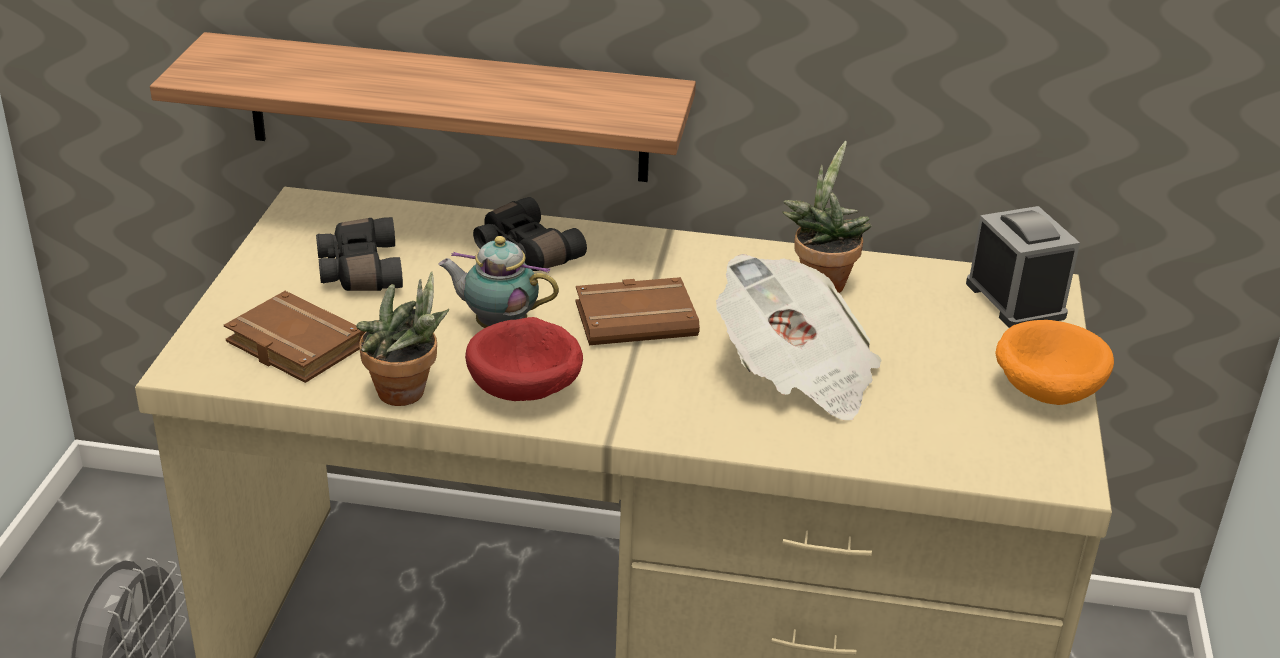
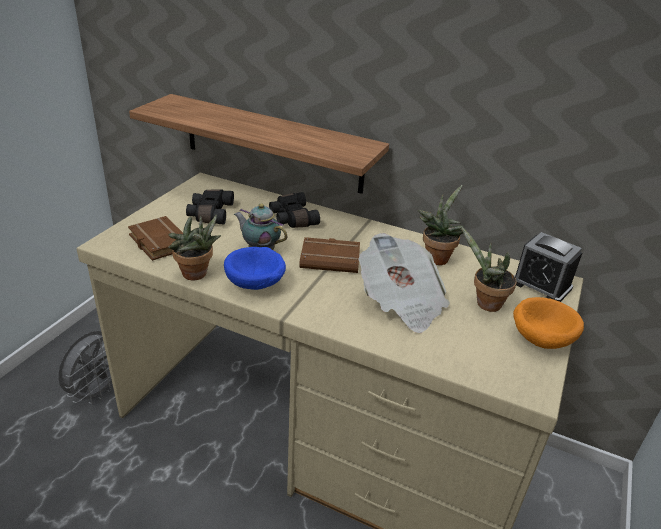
camera: 15 degrees right, 0 degrees up
red bowl [465,317,583,401] -> blue bowl [224,247,286,290]
alarm clock [966,206,1080,328] -> alarm clock turned 135 degrees clockwise [514,232,582,302]
none -> potted plant [461,226,517,312]

